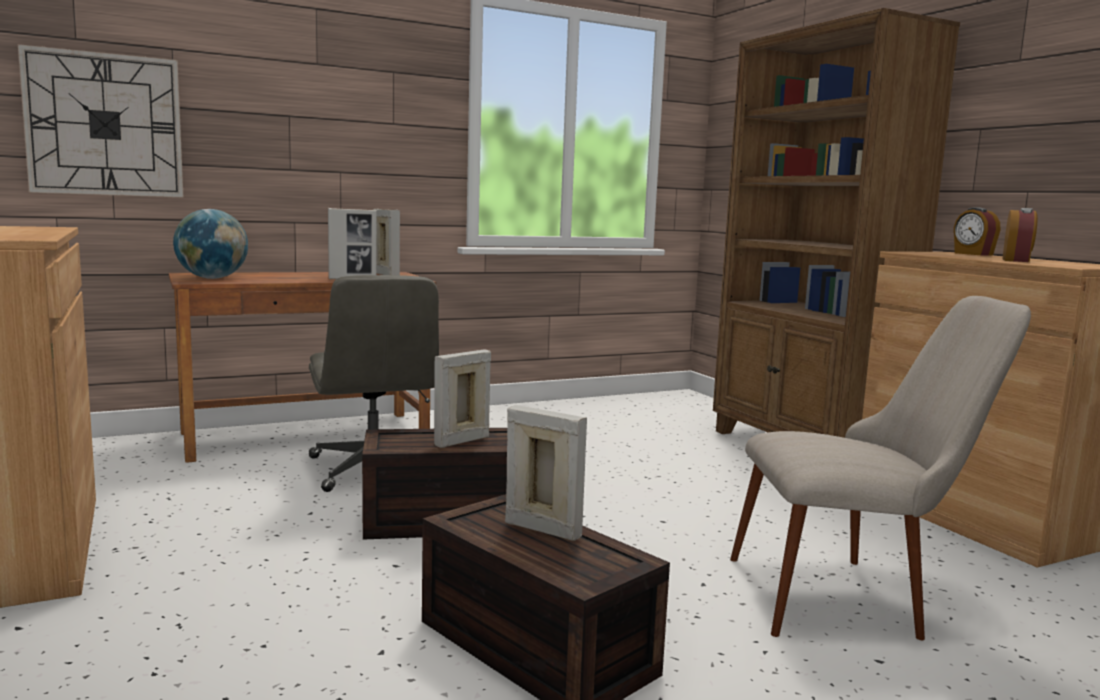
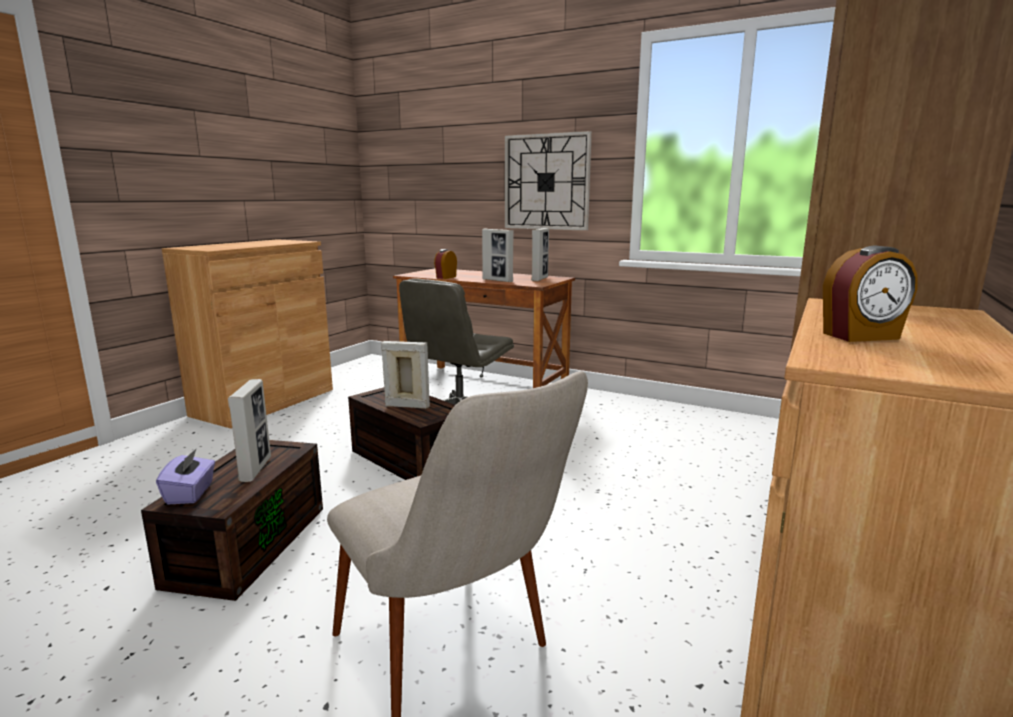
camera: 55 degrees right, 5 degrees up
wall clock [18,44,183,197] -> wall clock moved to [505,131,592,231]
globe [173,209,248,279] -> none
alarm clock [954,207,1001,255] -> alarm clock moved to [434,249,457,279]
none -> purple tissue box [156,448,215,504]

